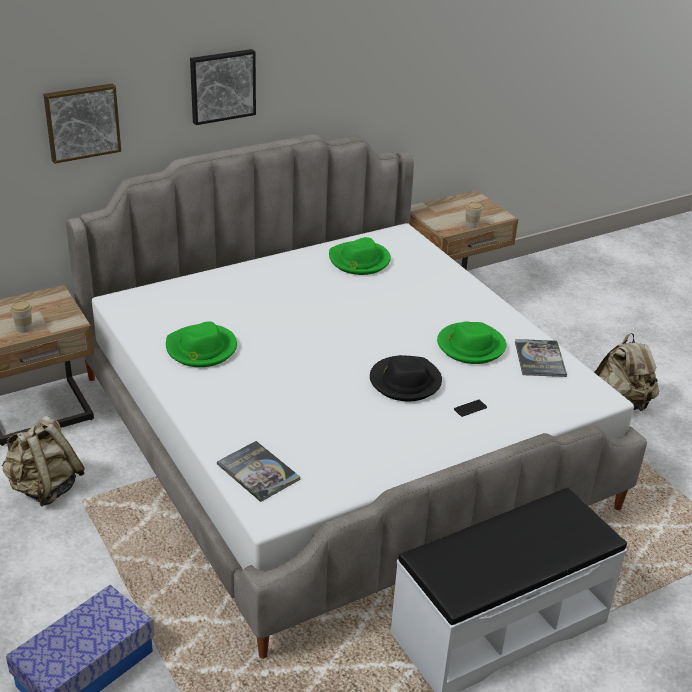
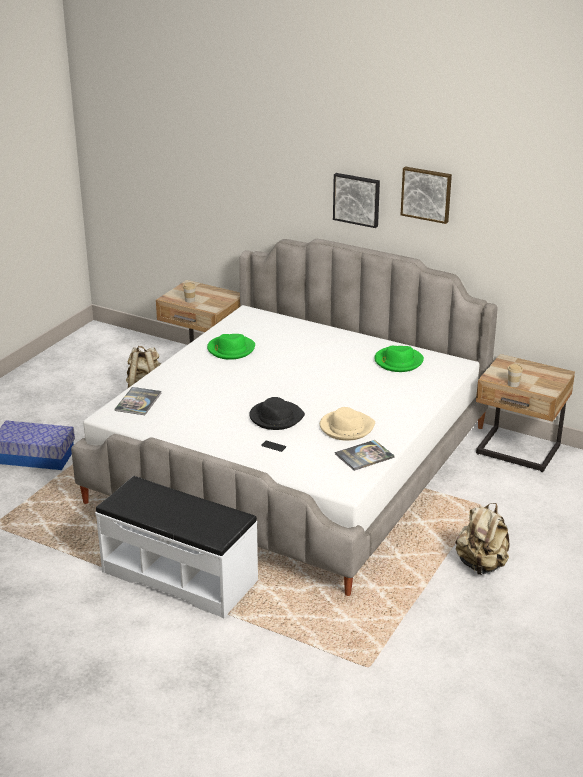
camera: 60 degrees right, 5 degrees down
picture [43,83,121,164] -> picture moved to [401,167,452,224]
green hat [437,321,507,364] -> beige hat [320,407,375,441]

